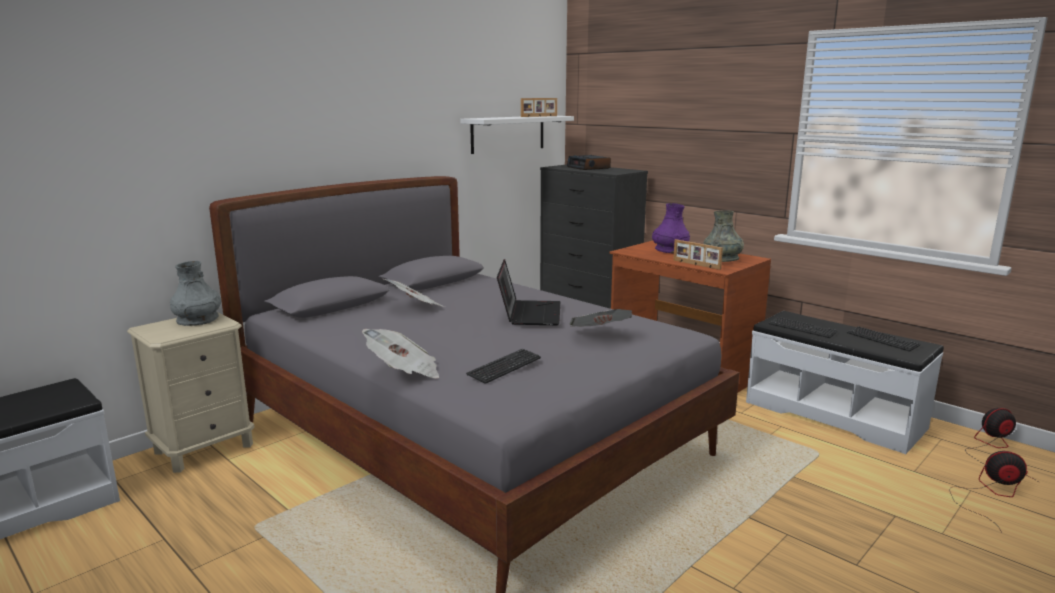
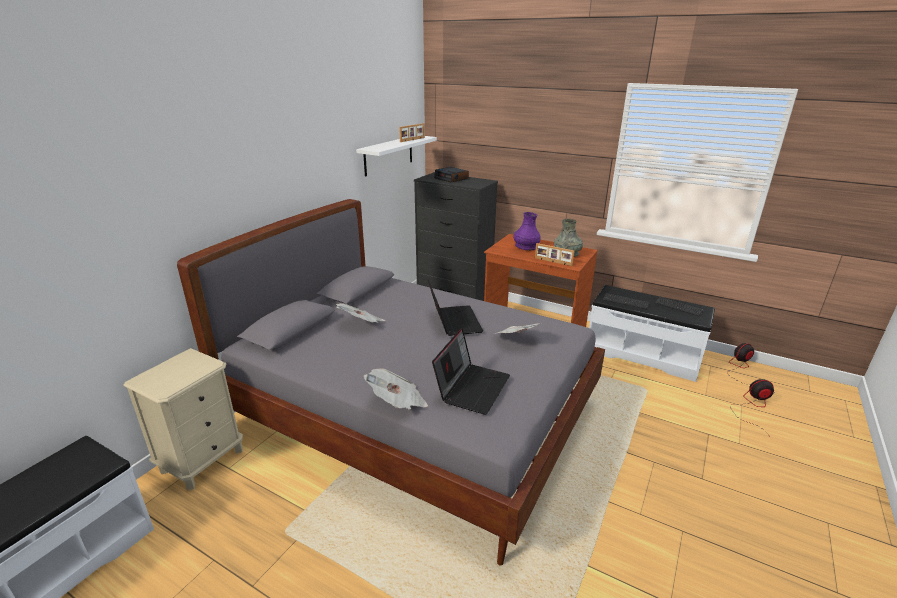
camera: 15 degrees left, 10 degrees up
grey vase [170,261,221,326] -> none
keyboard [466,349,541,384] -> laptop [432,328,510,415]

